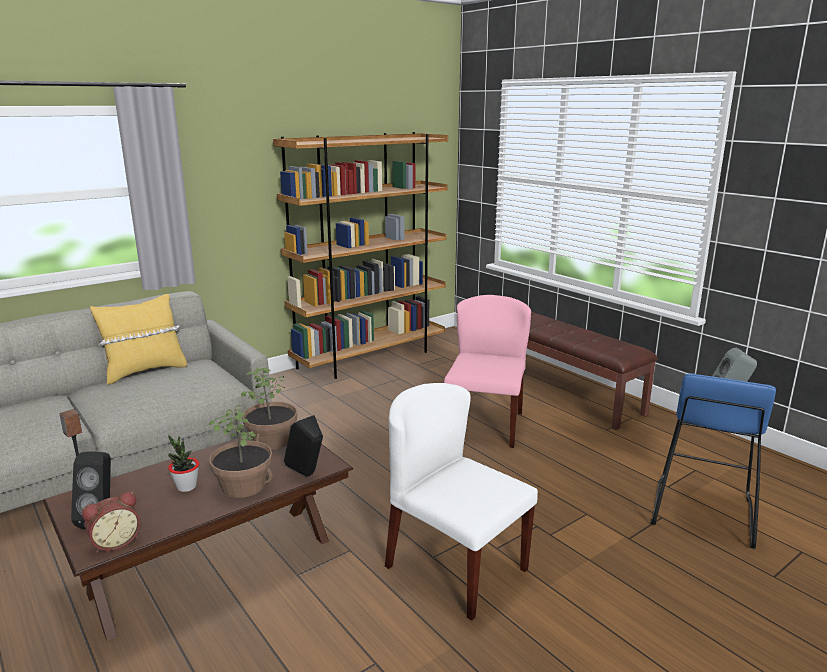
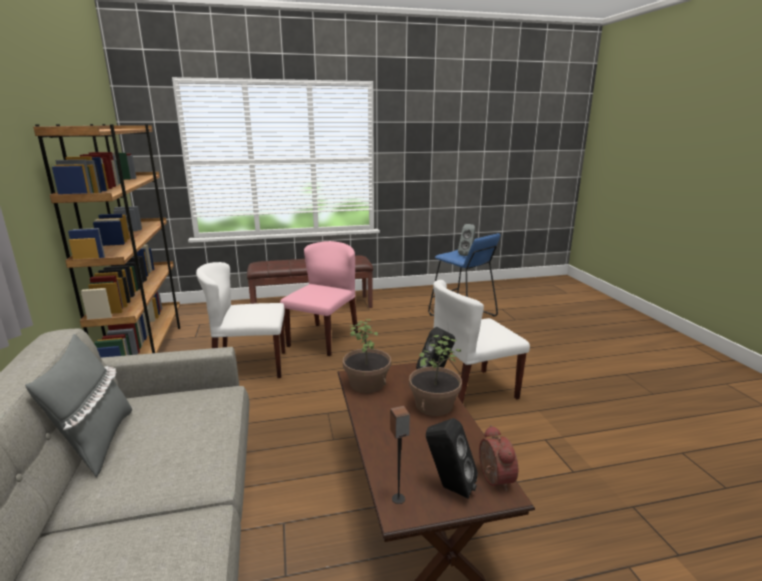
camera: 65 degrees left, 0 degrees up
yellow pillow [90,294,187,385] -> grey pillow [25,334,132,477]
potted plant [168,435,199,492] -> none
pink chair [444,295,531,448] -> pink chair turned 75 degrees clockwise [280,241,358,356]
none -> white chair [196,262,285,378]

